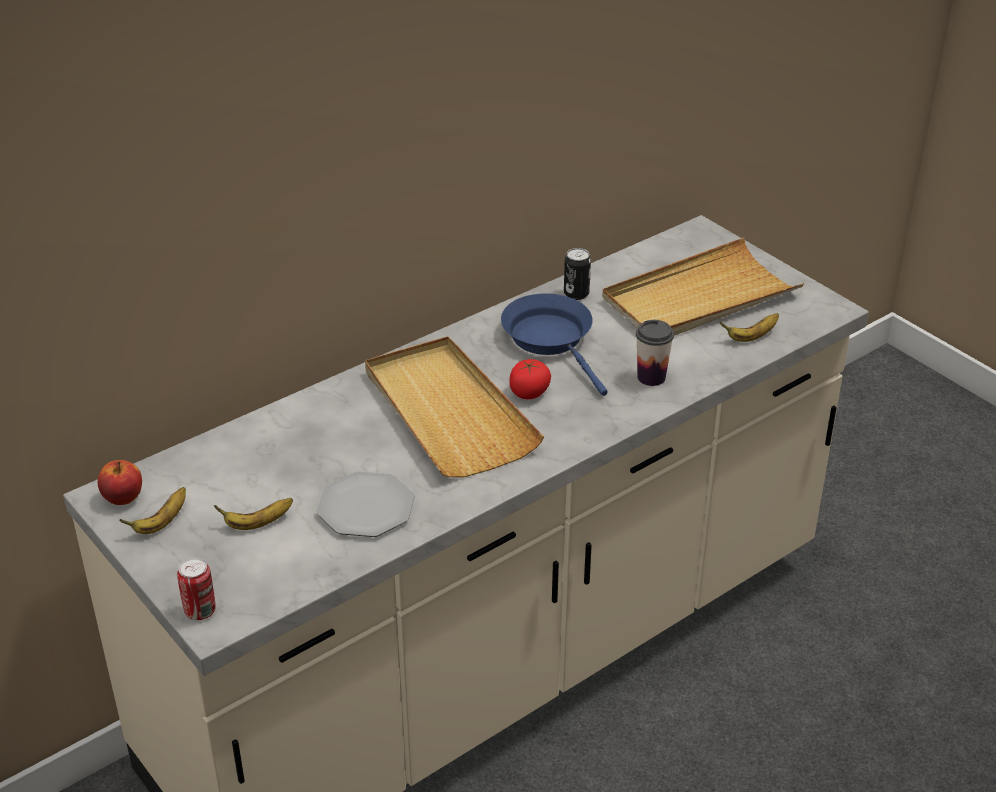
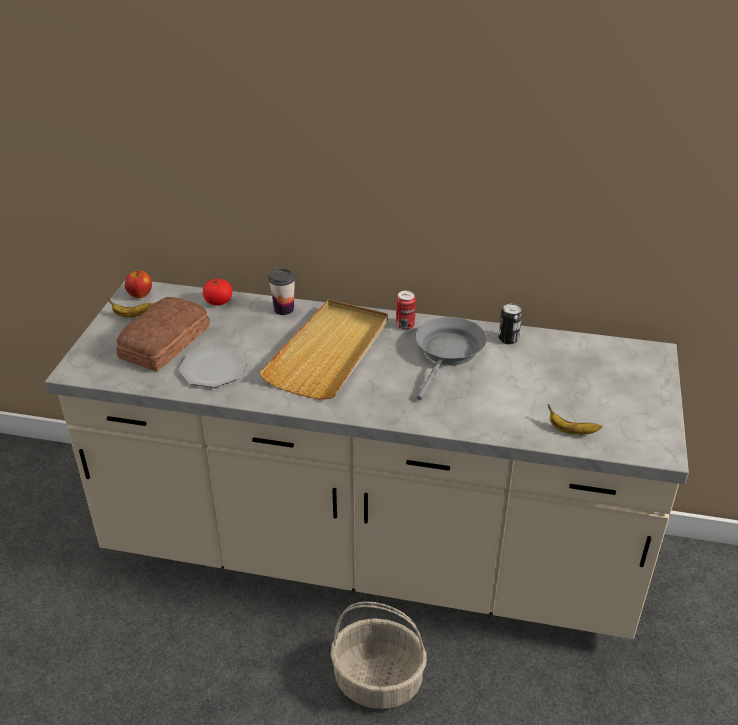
camera: 50 degrees right, 0 degrees up
can [177,557,216,620] -> can moved to [396,291,416,330]
banana [214,498,293,530] -> bread [117,297,210,371]
blue frying pan [501,293,608,396] -> grey frying pan [416,317,487,400]
tomato [509,359,551,399] -> tomato moved to [203,279,232,306]
beige tray [602,237,804,336] -> none
cup [636,320,674,386] -> cup moved to [269,268,295,315]
none -> basket [330,601,426,709]

